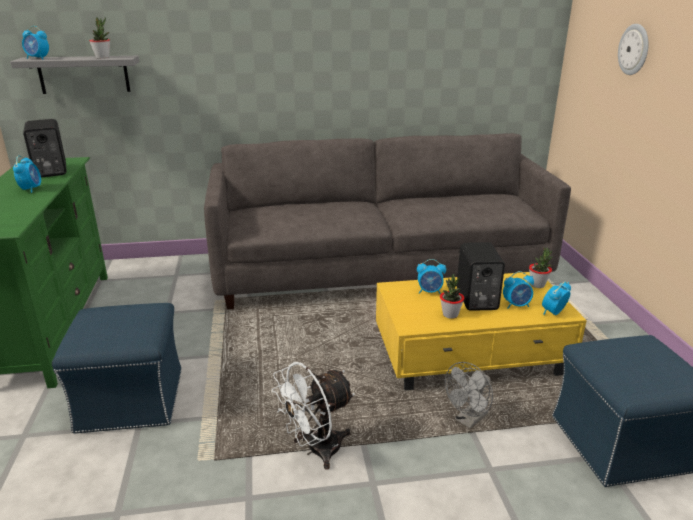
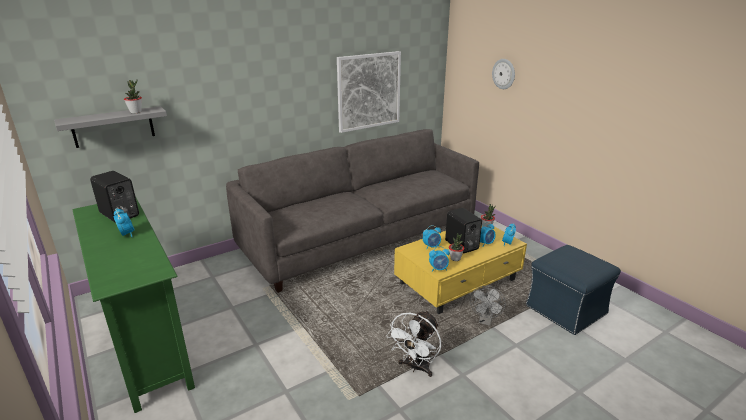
camera: 25 degrees left, 0 degrees up
alarm clock [22,26,49,59] -> alarm clock moved to [429,246,450,272]
blue ottoman [52,303,182,434] -> none
none -> picture [337,51,401,133]

